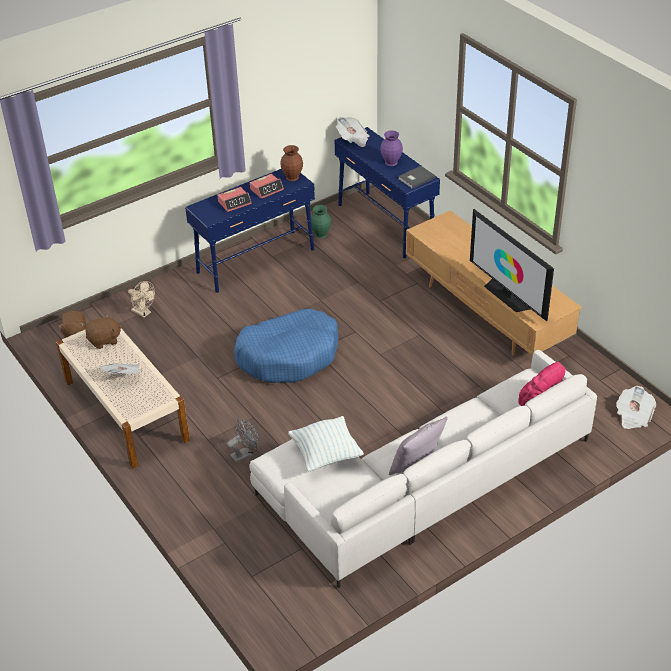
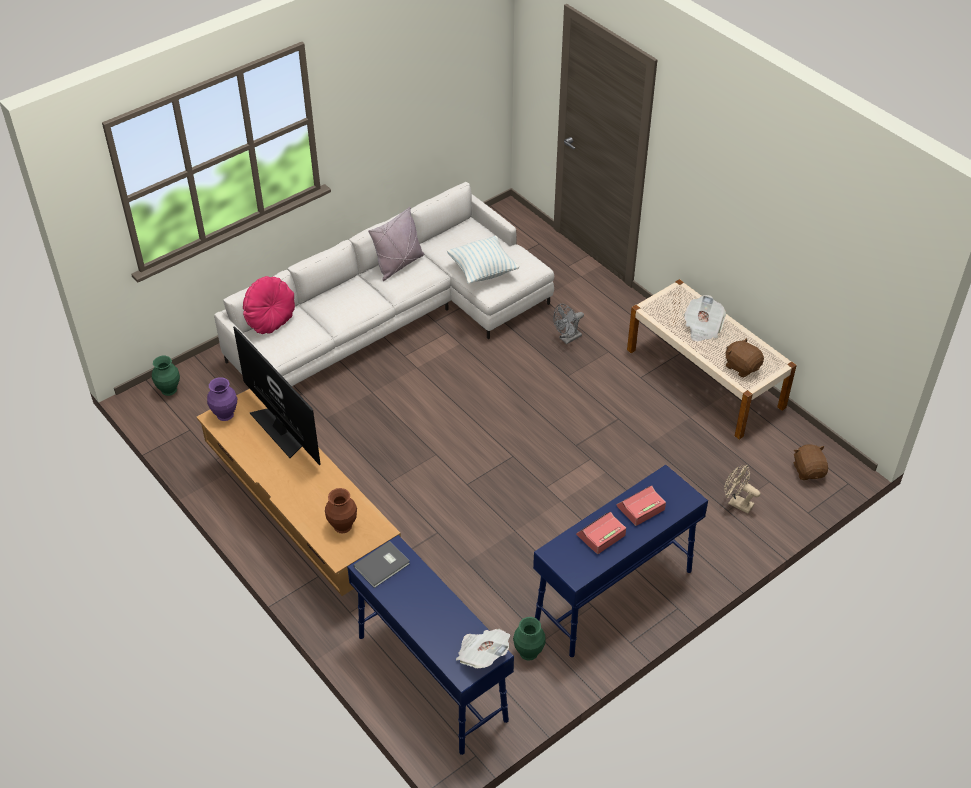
camera: 175 degrees right, 5 degrees up
brown plush toy [85,315,122,349] -> brown plush toy turned 75 degrees clockwise [725,338,764,377]
blue dog bed [234,309,338,383] -> none
brown vase [280,145,303,181] -> brown vase moved to [325,488,357,533]
purple vase [380,130,403,166] -> purple vase moved to [207,377,237,421]
newspaper [616,386,656,429] -> green vase [152,356,180,396]

